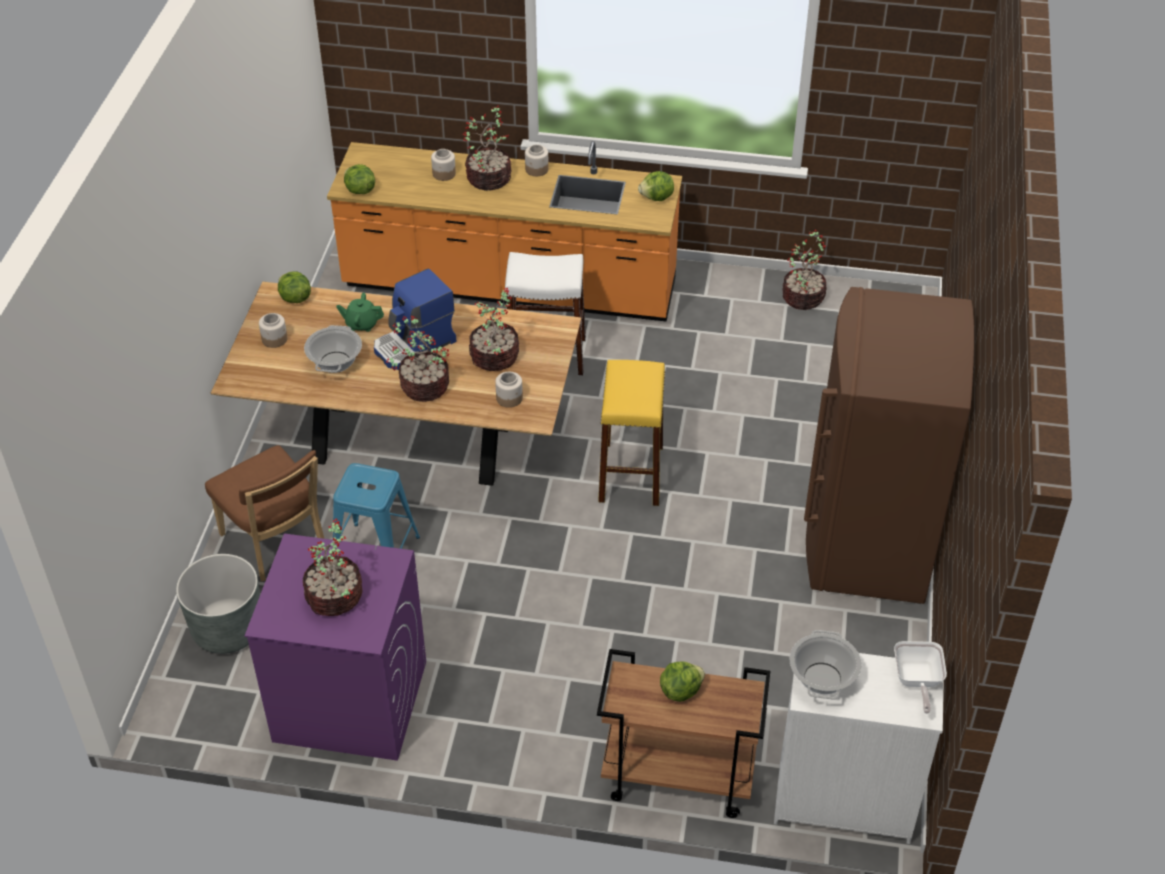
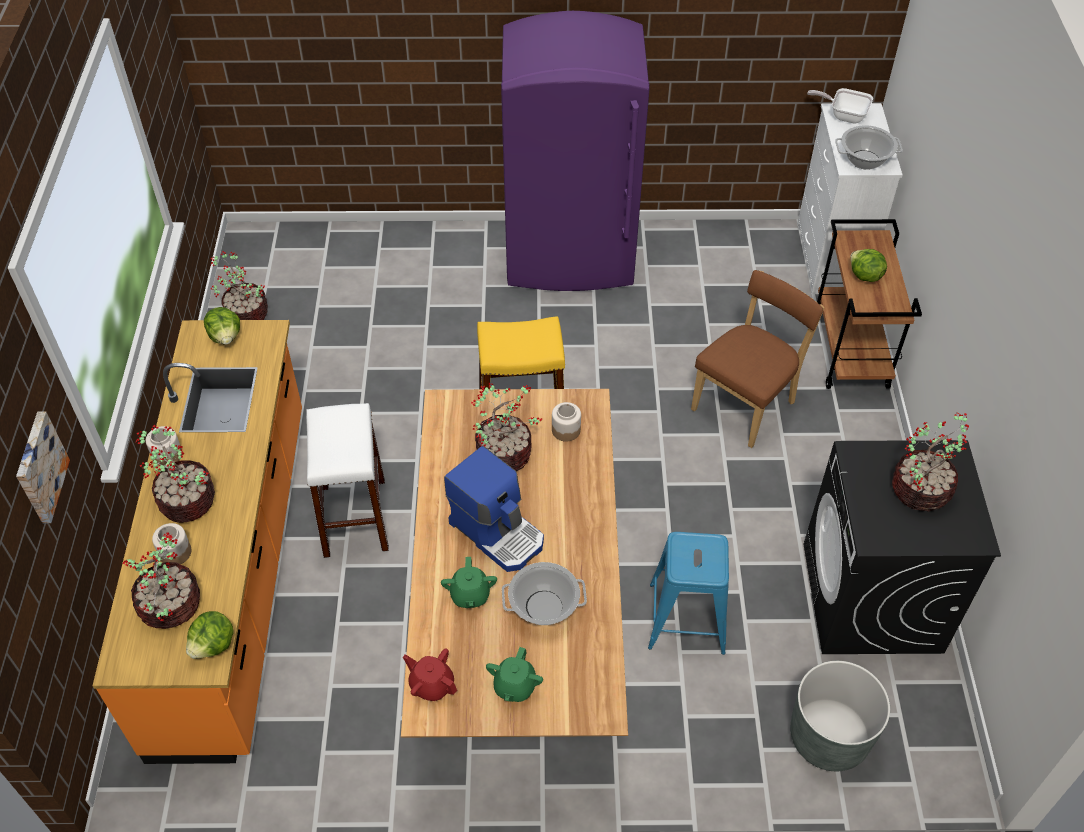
camera: 100 degrees left, 5 degrees up
brown chair [205,445,324,581] -> brown chair moved to [691,270,825,448]
purple washing machine [245,533,426,761] -> black washing machine [803,440,1001,654]
jar [259,313,288,348] -> green teapot [486,647,543,702]
lettuce [278,272,311,303] -> red teapot [403,648,457,701]
potted plant [386,316,449,402] -> potted plant moved to [122,532,200,629]
brown fridge [804,287,975,604] -> purple fridge [501,11,650,291]
frying pan [894,641,947,714] -> frying pan turned 150 degrees counterclockwise [807,88,873,124]
none -> picture [16,412,70,523]

